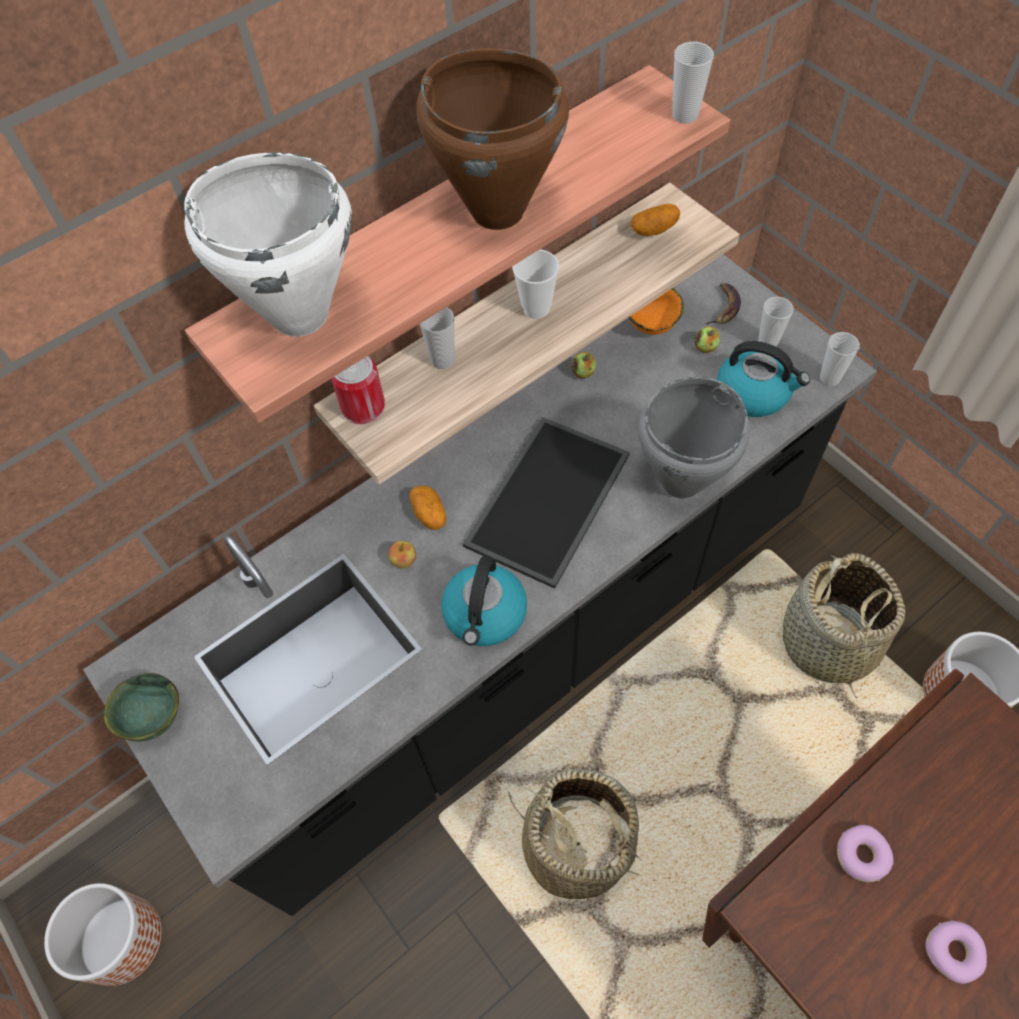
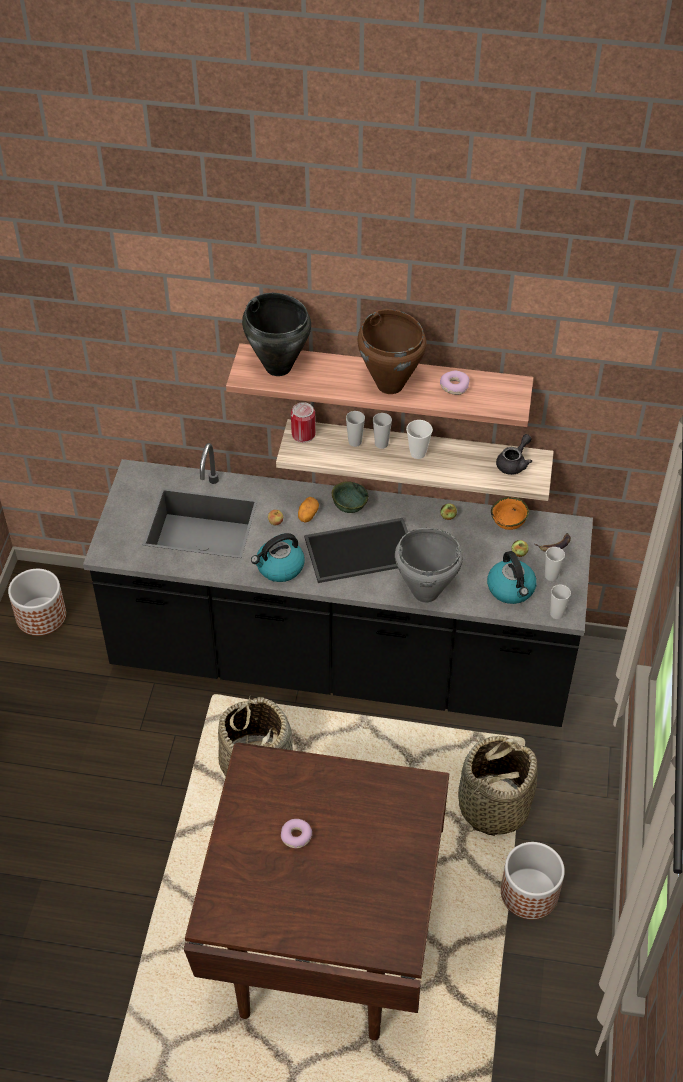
camera: 45 degrees right, 10 degrees down
green bowl [104,673,179,742] -> green bowl moved to [332,481,369,513]
white cooking pot [184,152,352,337] -> black cooking pot [242,293,311,376]
potato [630,204,680,236] -> grey teapot [496,434,532,475]
cup [672,41,714,123] -> cup moved to [373,413,392,449]
donut [837,825,894,882] -> donut moved to [440,370,470,395]

